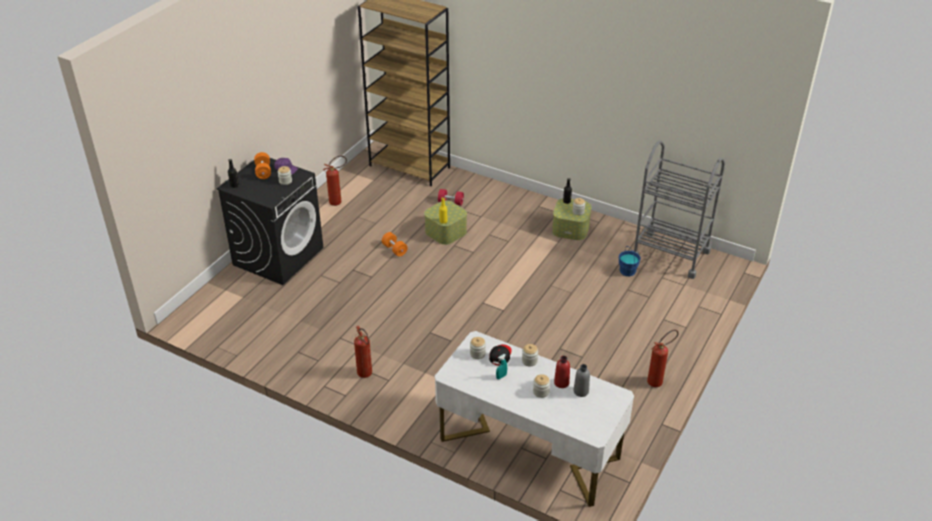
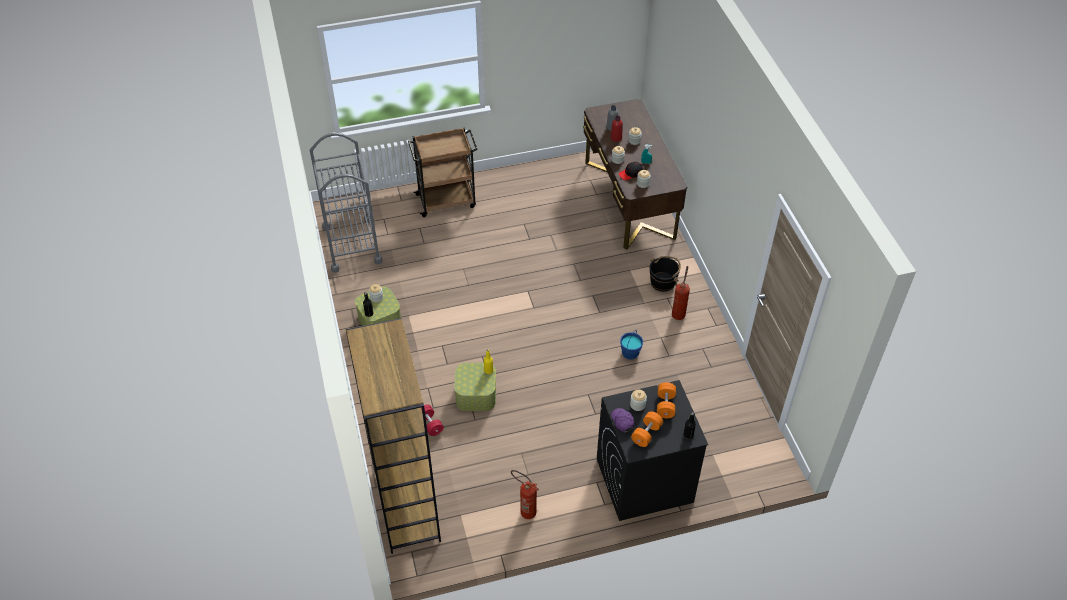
camera: 135 degrees left, 10 degrees up
orange dumbbell [382,232,408,257] -> orange dumbbell moved to [657,382,676,418]
white desk [435,331,634,507] -> brown desk [583,99,688,249]
blue bucket [619,246,641,276] -> blue bucket moved to [620,330,643,360]
fire extinguisher [647,330,679,387] -> none
none -> brown cart [408,127,477,217]
none -> black bucket [650,256,681,292]

